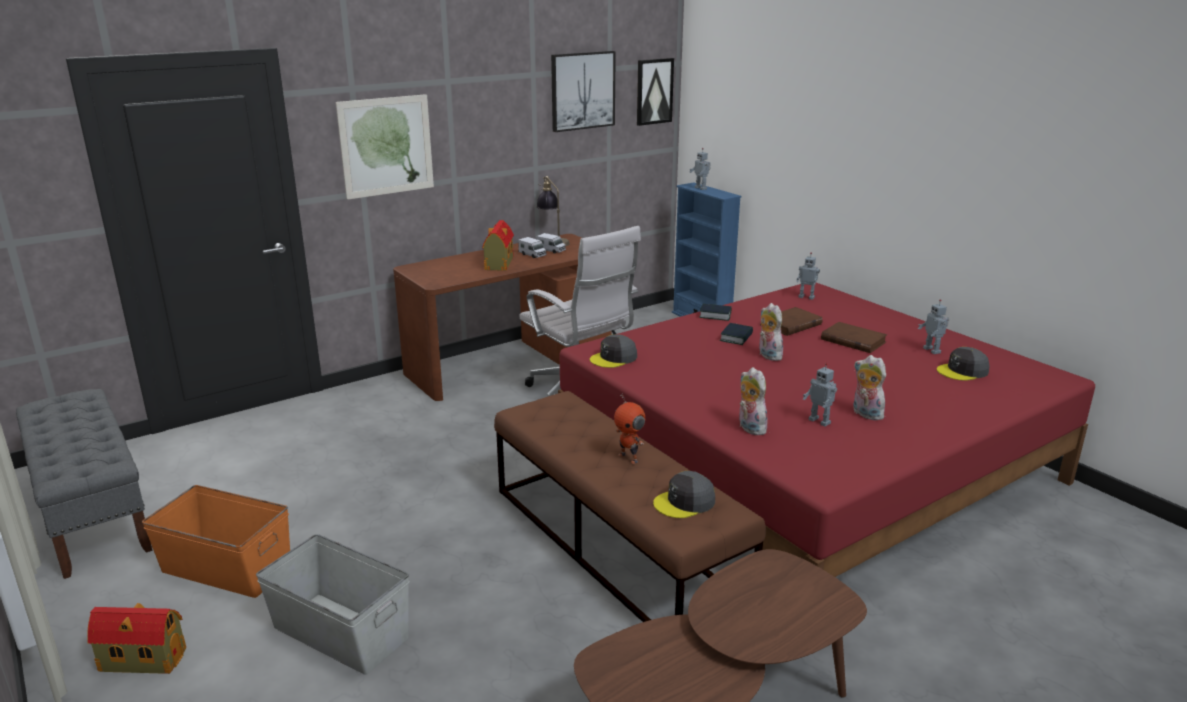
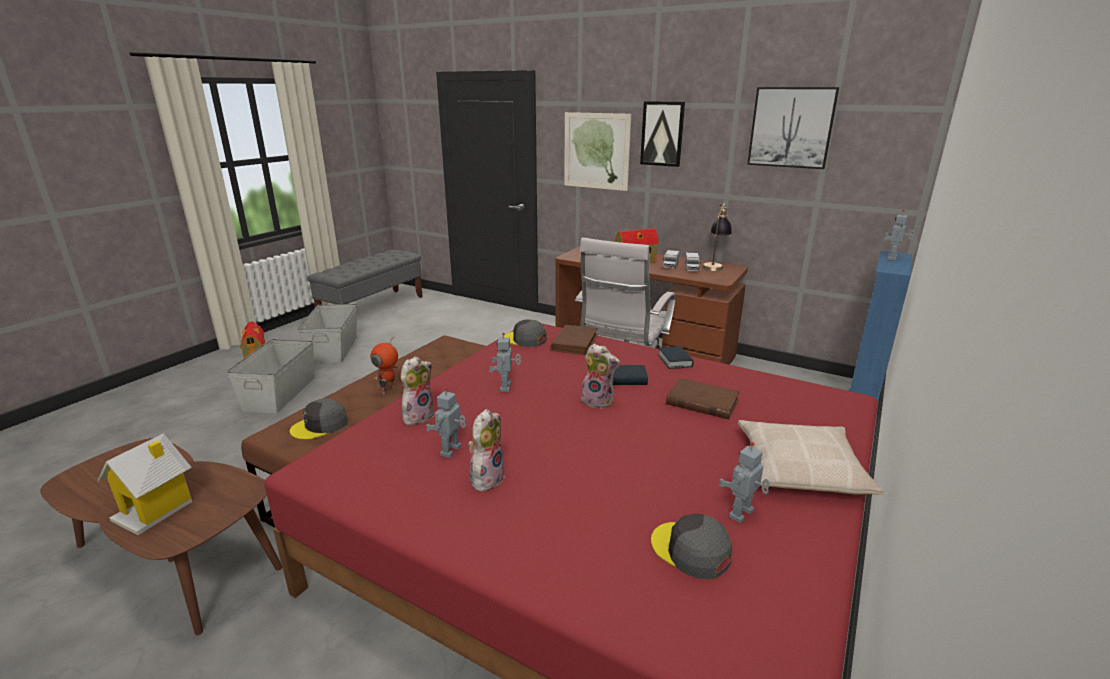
camera: 65 degrees right, 0 degrees up
orange storage box [142,485,290,598] -> grey storage box [298,304,357,364]
picture [637,58,674,126] -> picture moved to [640,101,685,167]
grey cap [653,471,715,518] -> grey cap turned 75 degrees counterclockwise [290,398,348,439]
plush toy [759,303,783,361] -> plush toy turned 75 degrees clockwise [581,344,620,409]
toy robot [797,252,820,300] -> toy robot moved to [489,333,521,392]
brown book [821,322,887,353] -> brown book moved to [551,325,598,355]
none -> toy house [98,433,192,535]
none -> beige pillow [738,420,884,495]

